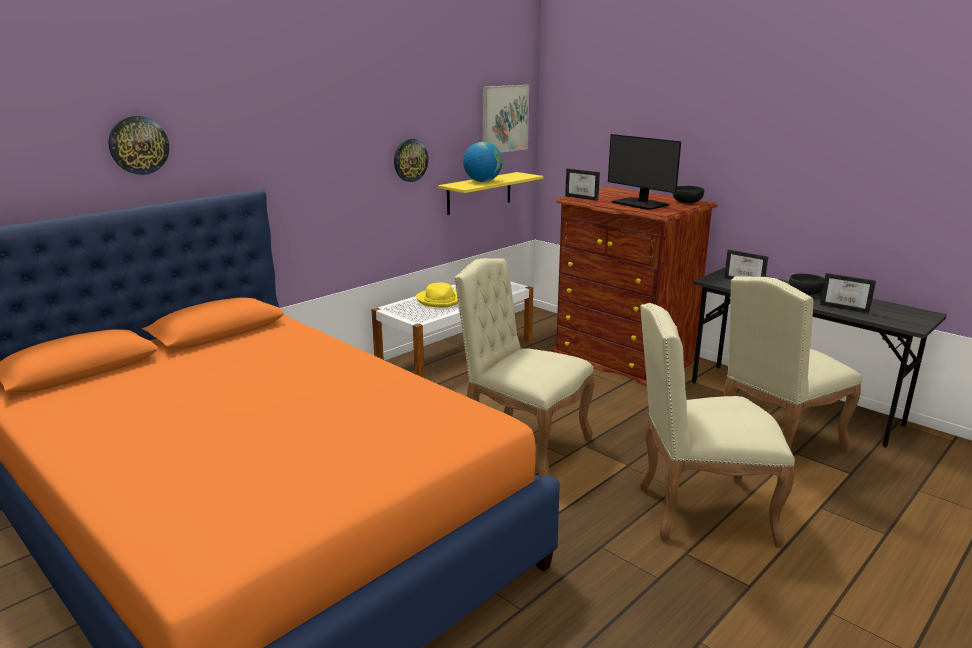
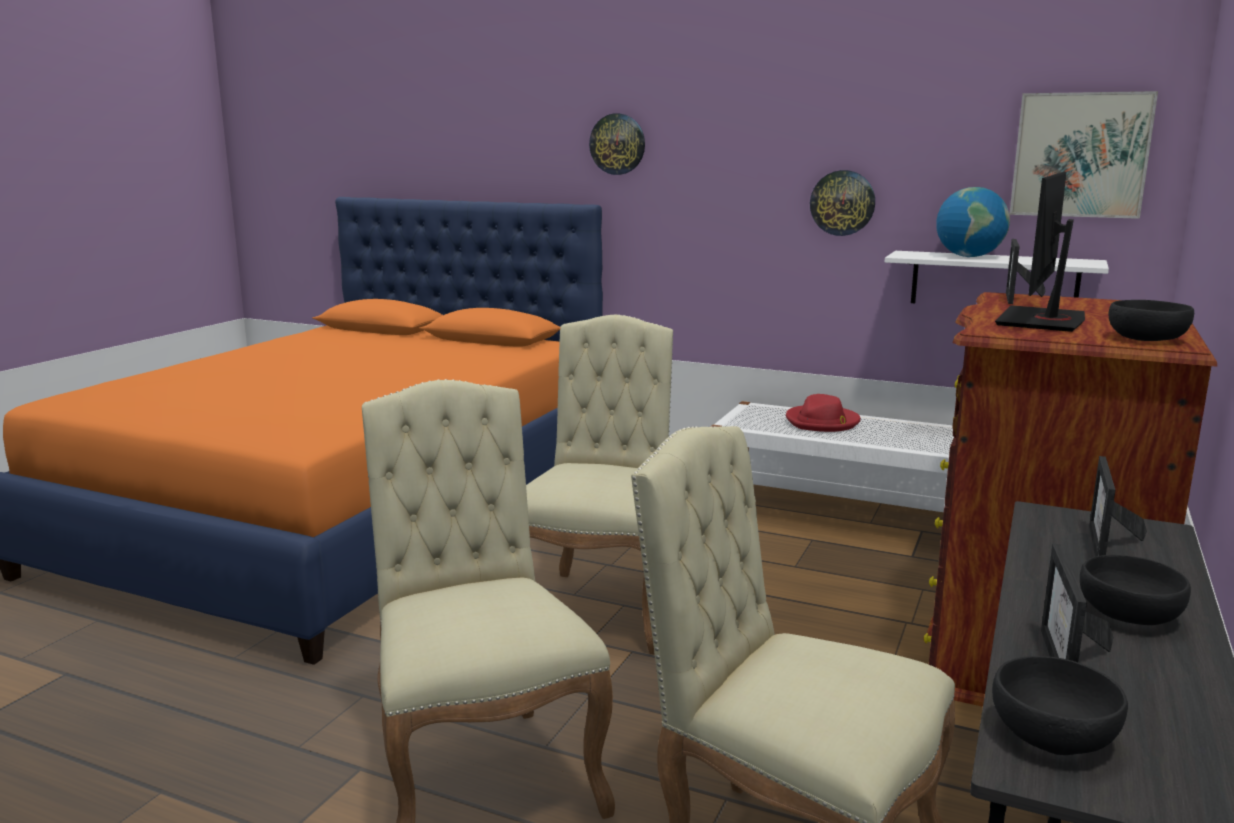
camera: 70 degrees right, 5 degrees down
wall clock [108,116,169,175] -> wall clock moved to [589,113,645,175]
yellow hat [416,282,458,308] -> red hat [786,394,861,432]
yellow shelf [438,172,543,215] -> white shelf [885,251,1109,303]
none -> black bowl [992,656,1128,755]

